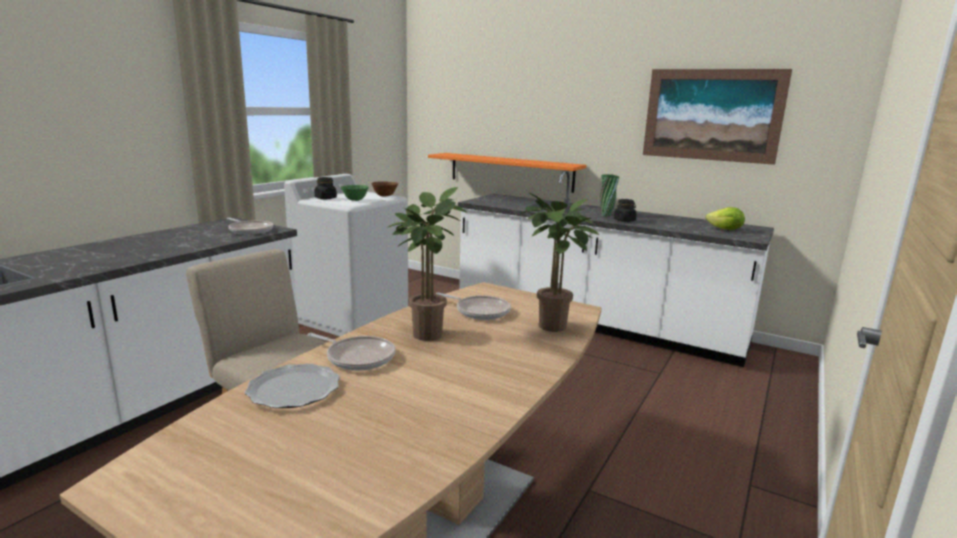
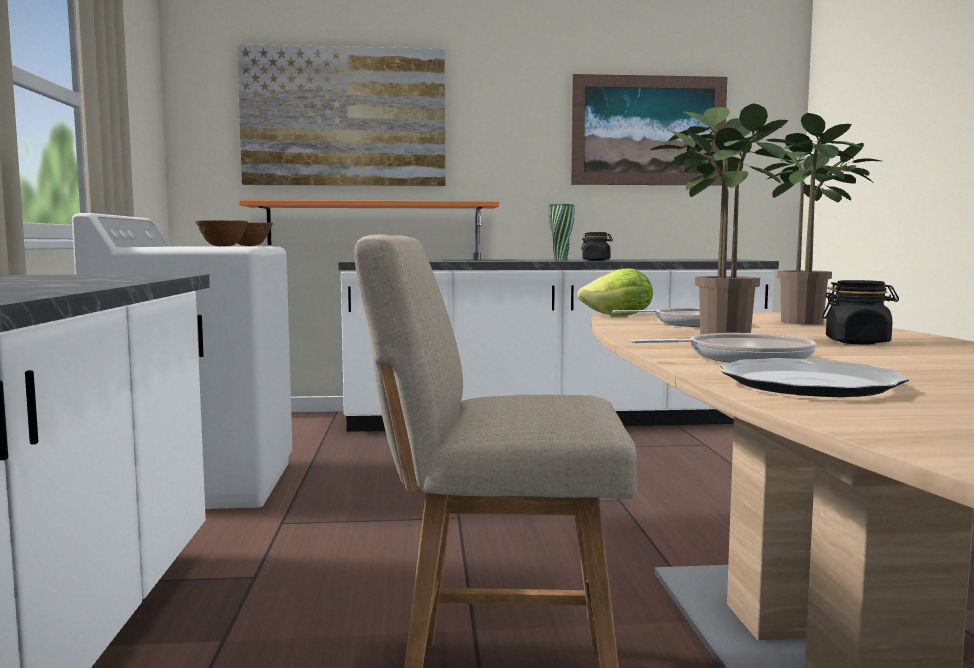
camera: 35 degrees left, 10 degrees down
frying pan [227,218,273,235] -> none
black jar [315,177,337,199] -> black jar moved to [822,280,899,345]
green bowl [341,185,369,201] -> brown bowl [195,220,248,247]
lettuce [705,207,745,230] -> lettuce moved to [577,268,653,316]
none -> picture [237,44,445,186]

